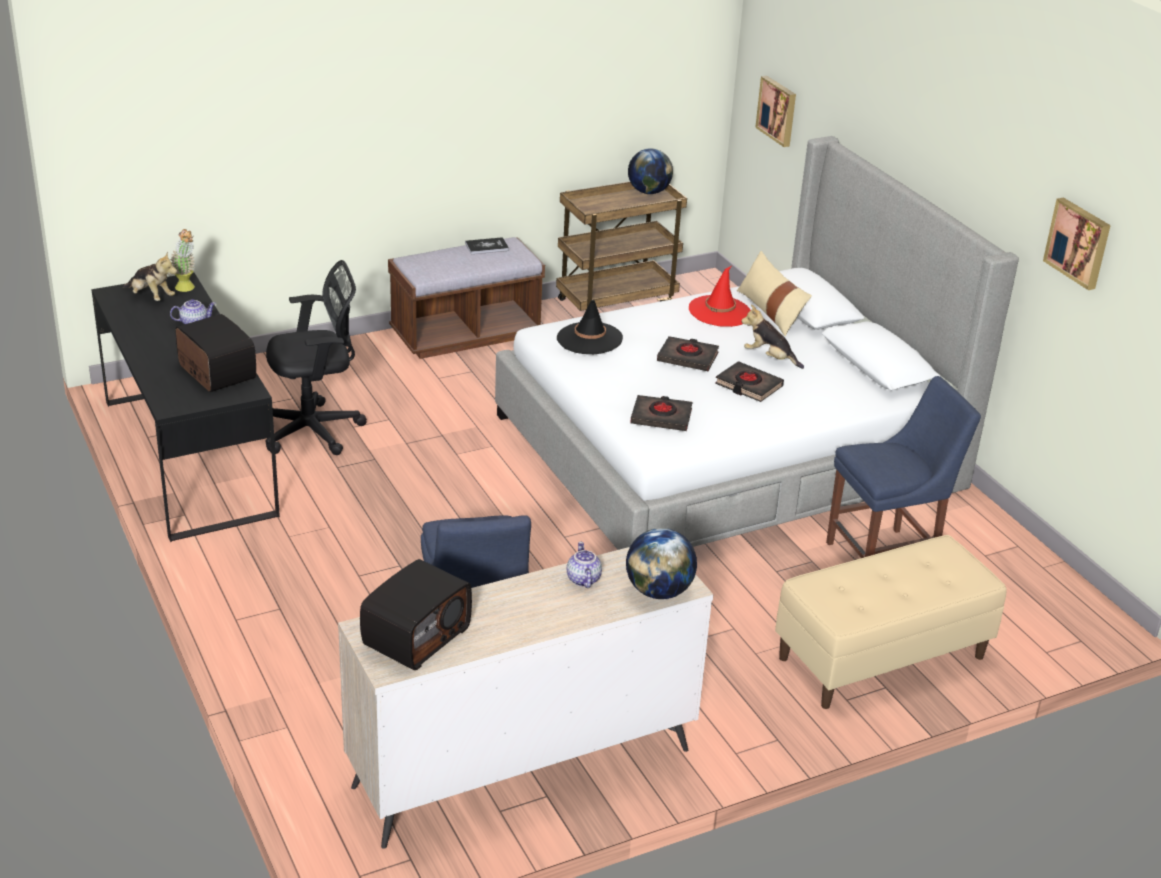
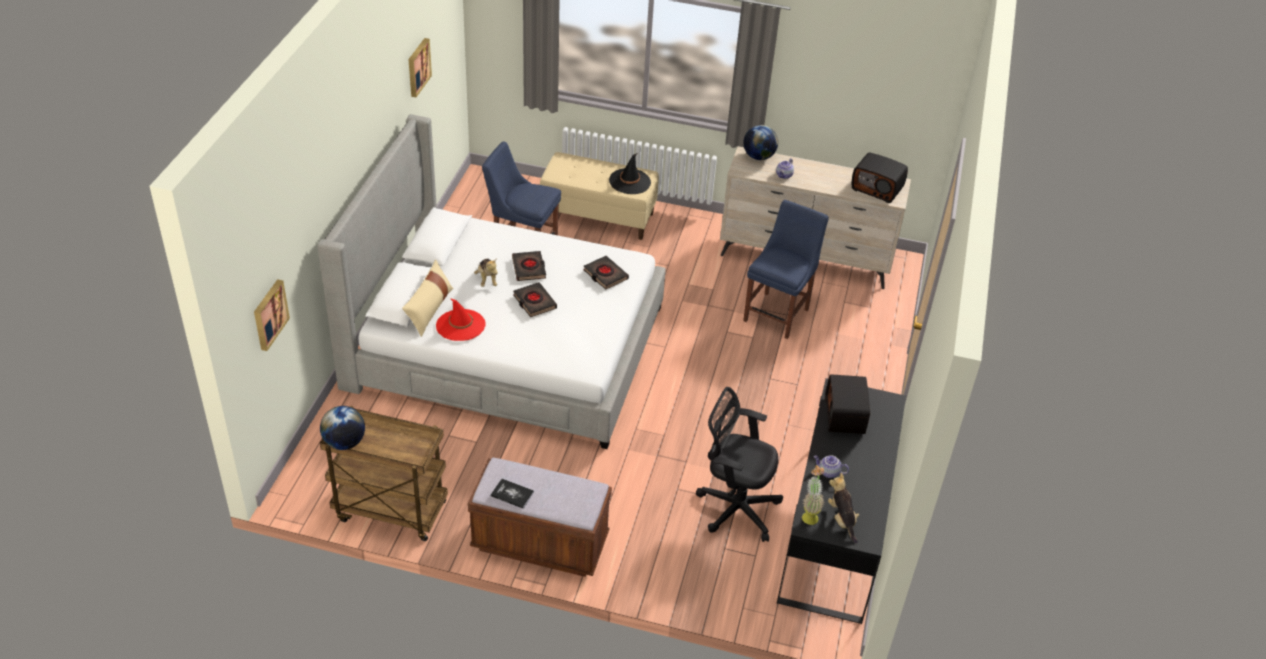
camera: 140 degrees left, 10 degrees up
radio [360,559,472,670] -> radio turned 135 degrees counterclockwise [852,153,908,203]
black hat [557,300,623,354] -> black hat moved to [609,154,651,194]

